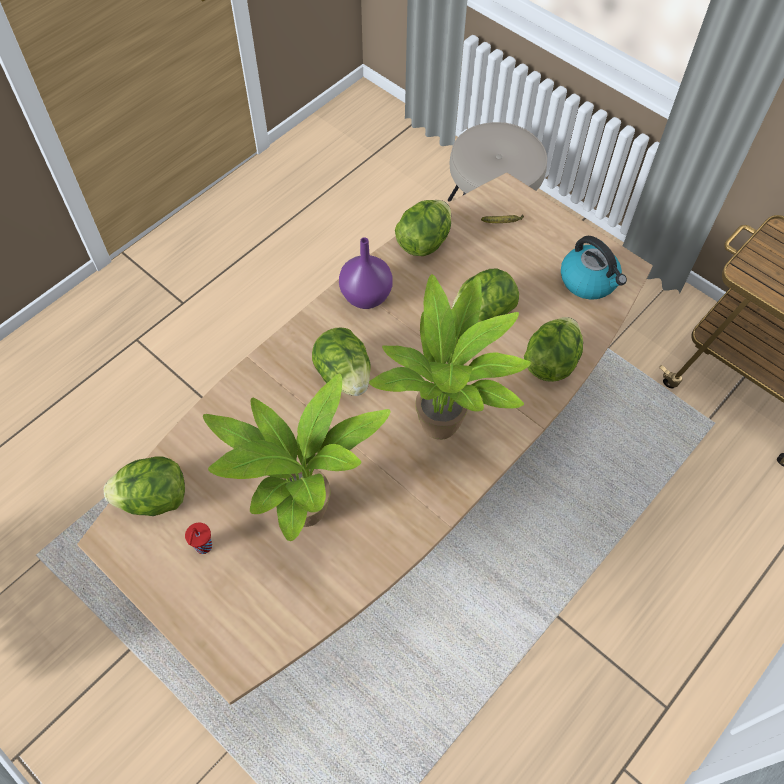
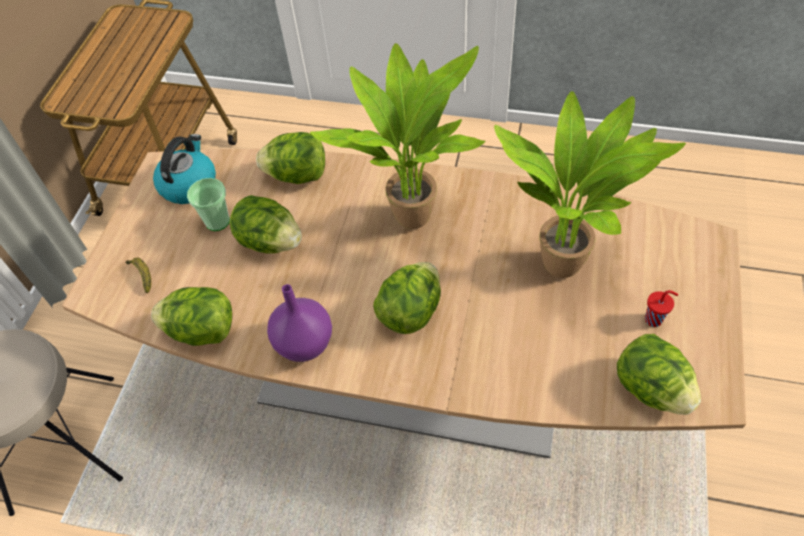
camera: 115 degrees left, 5 degrees down
none -> cup [187,178,230,231]

